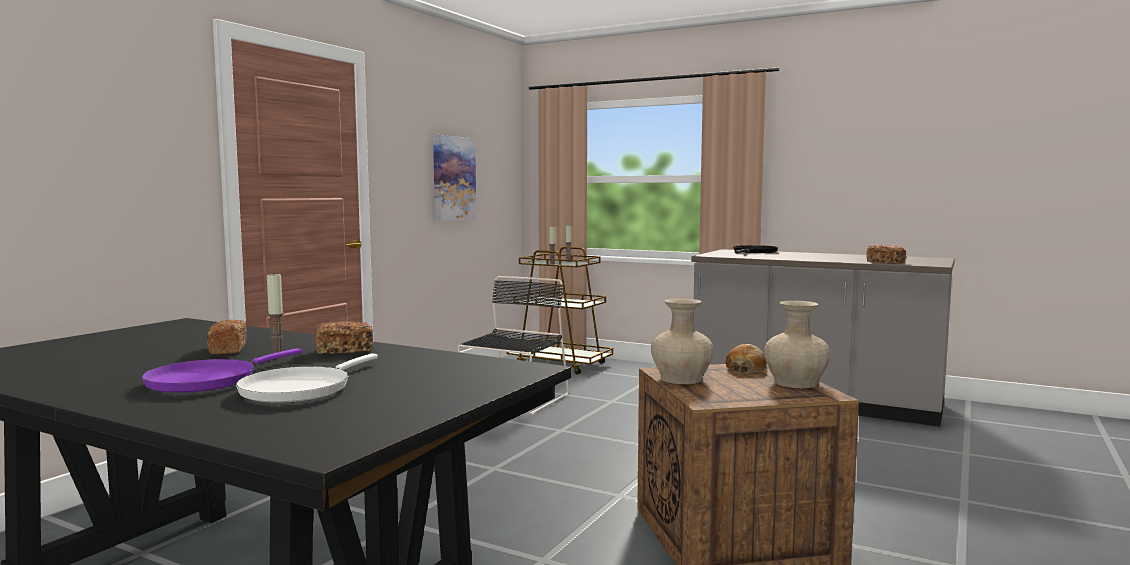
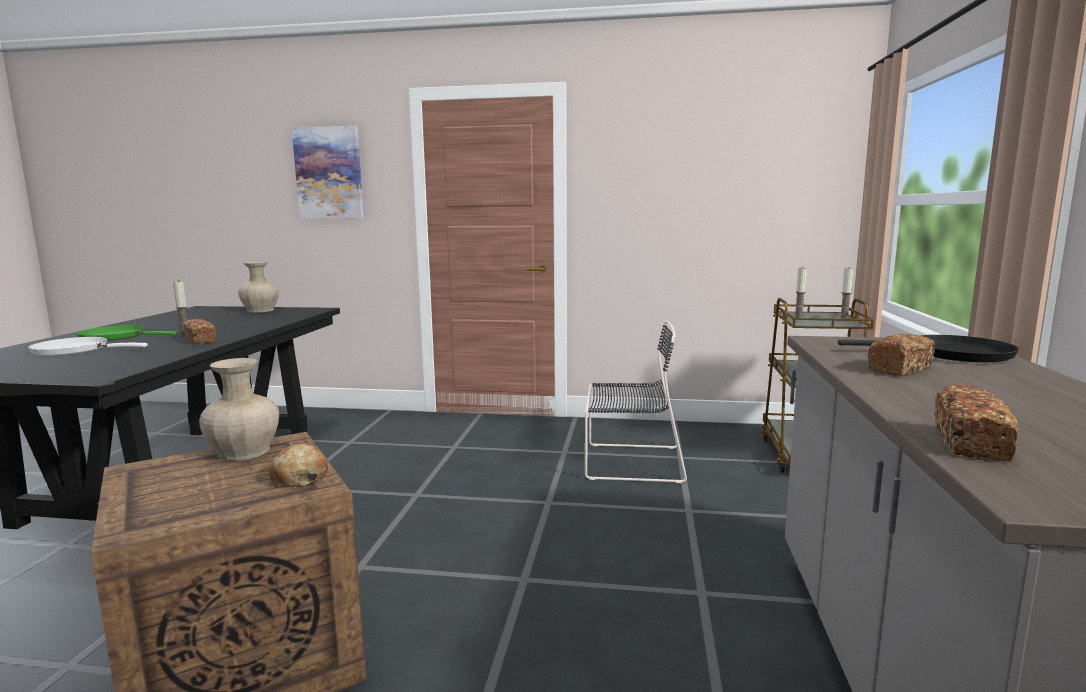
camera: 70 degrees right, 5 degrees up
purple frying pan [141,348,302,393] -> green frying pan [76,325,178,341]
bread [207,320,247,354] -> bread moved to [868,334,935,376]
picture [433,135,476,221] -> picture moved to [292,126,364,219]
beige vase [765,300,830,388] -> beige vase moved to [238,262,279,313]

